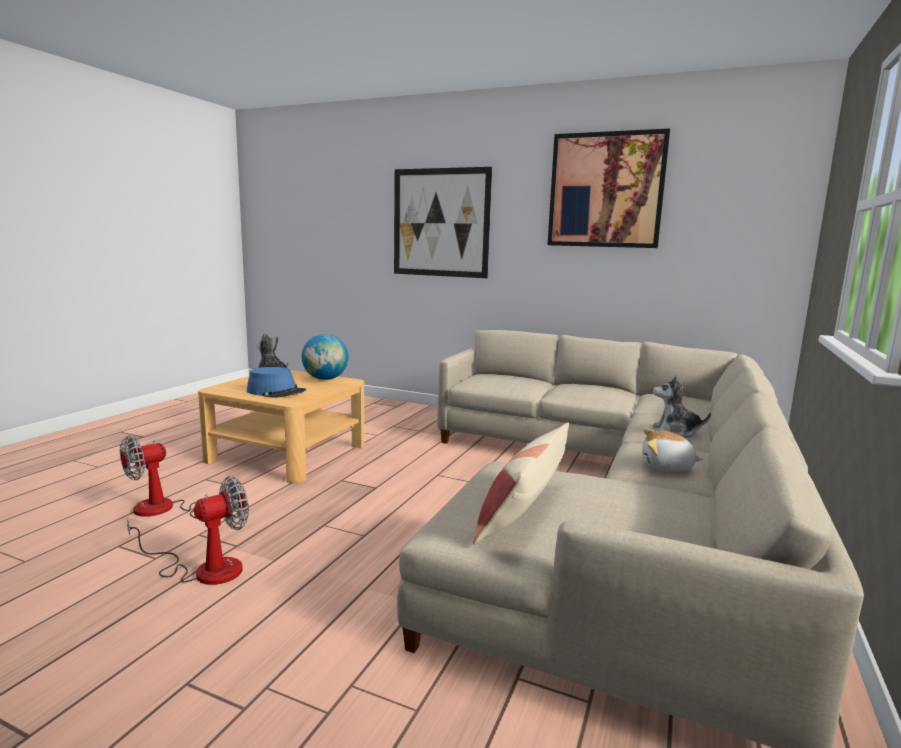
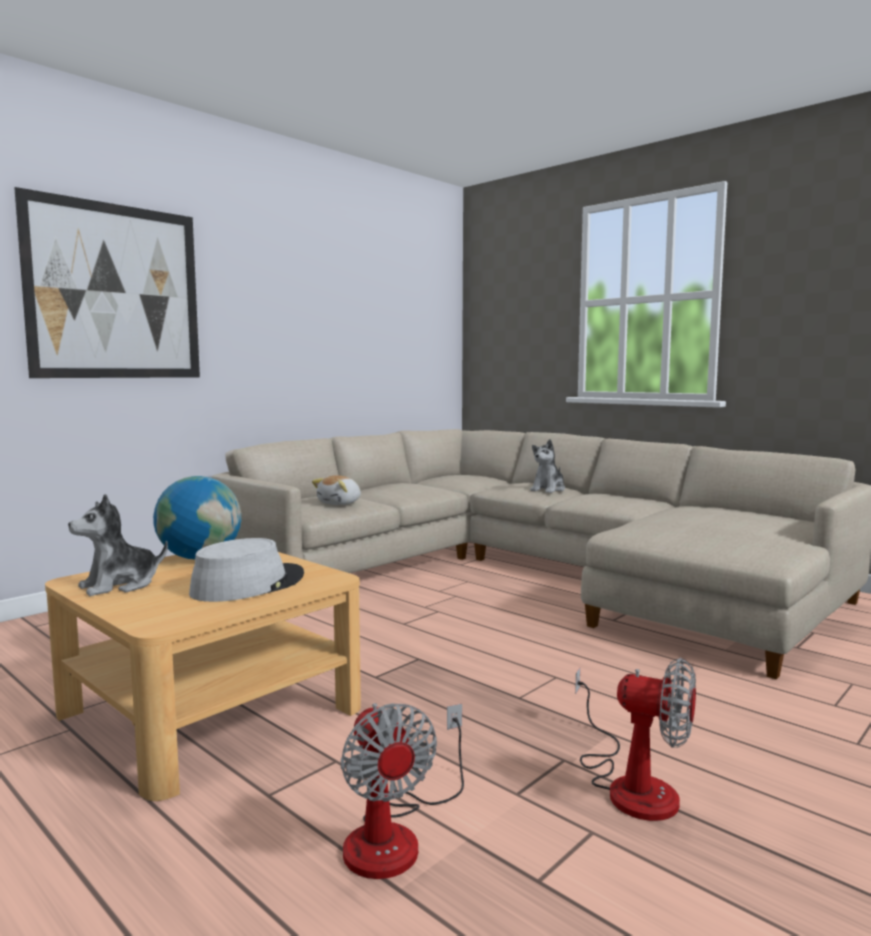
camera: 70 degrees left, 5 degrees down
fan [127,476,249,585] -> fan turned 135 degrees clockwise [575,658,696,821]
blue hat [247,367,306,398] -> grey hat [189,538,304,602]
pillow [473,423,569,544] -> none
picture [548,128,670,248] -> none
plush toy [642,429,703,471] -> plush toy moved to [312,475,361,505]

